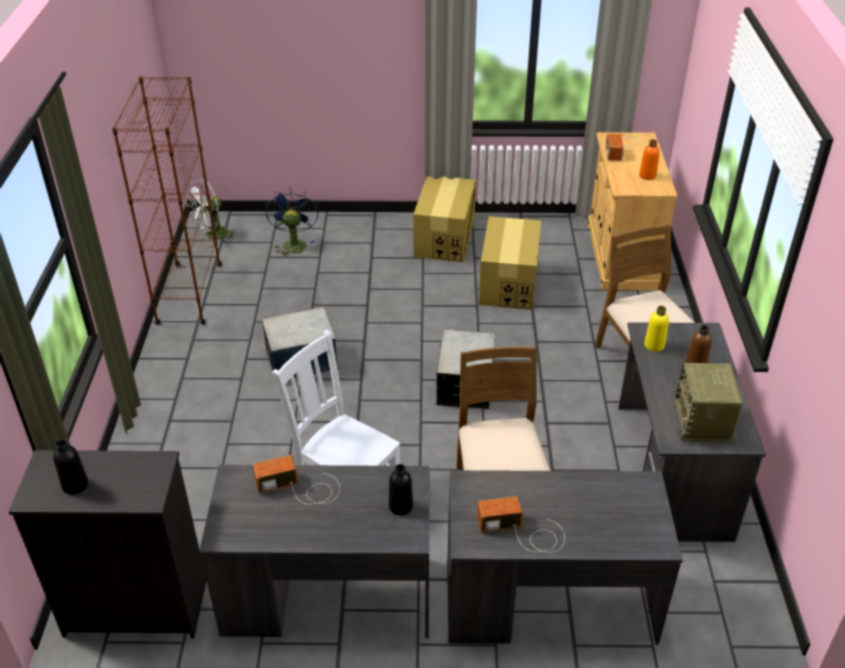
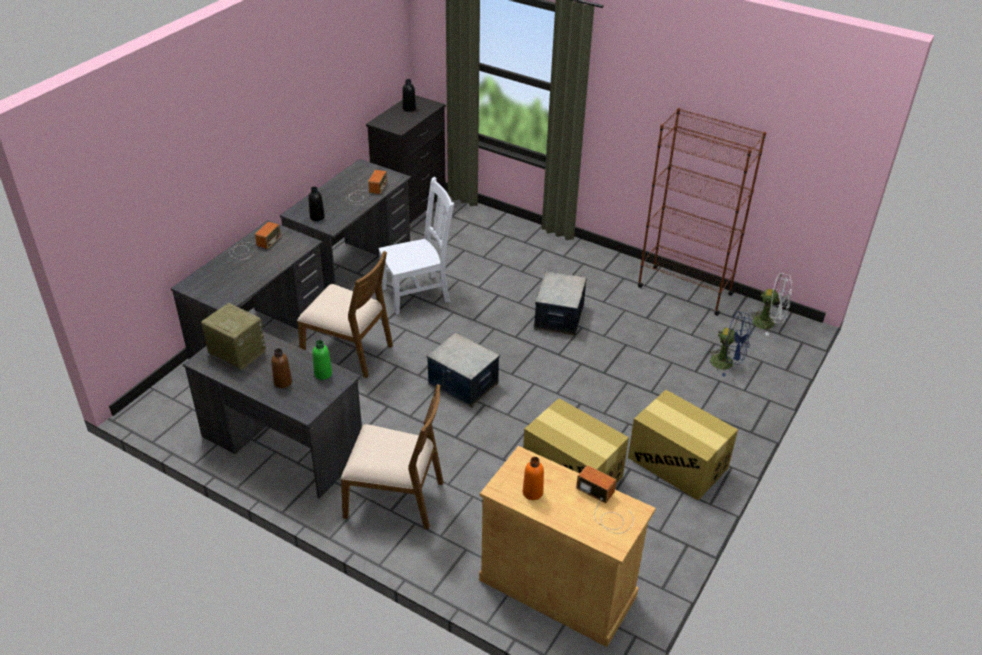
camera: 120 degrees right, 0 degrees up
white fan [187,180,237,243] -> white fan turned 120 degrees clockwise [747,273,792,336]
yellow bottle [644,306,669,352] -> green bottle [312,340,332,380]

